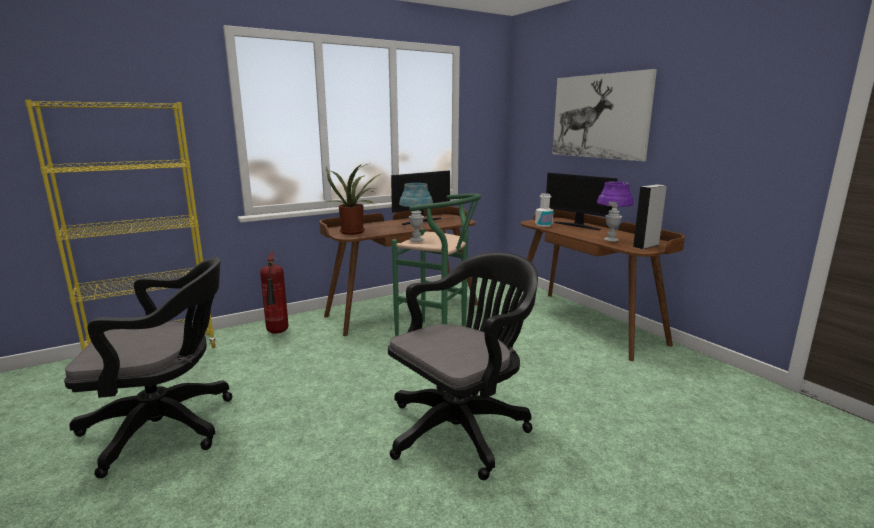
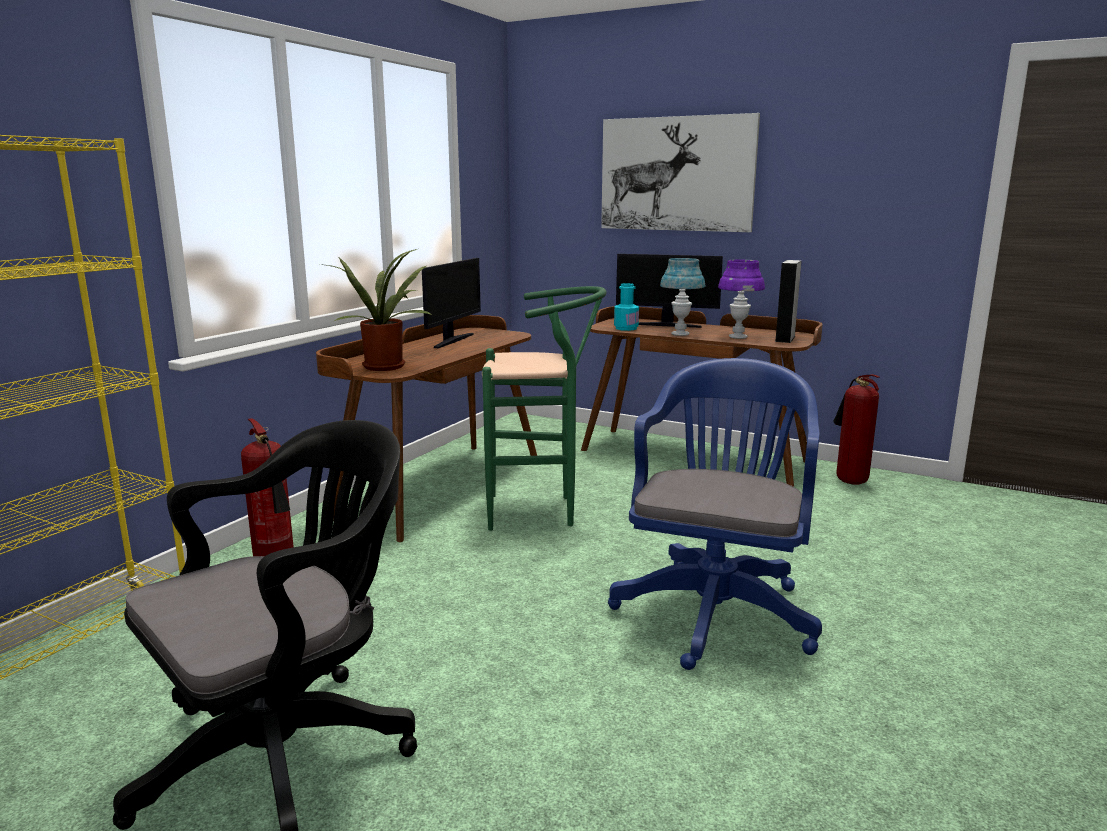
camera: 30 degrees left, 0 degrees up
black office chair [388,252,538,480] -> blue office chair [608,358,822,670]
blue table lamp [399,183,433,242] -> blue table lamp moved to [660,258,705,336]
white bottle [535,193,554,227] -> turquoise bottle [614,283,639,331]
none -> fire extinguisher [833,374,880,484]

